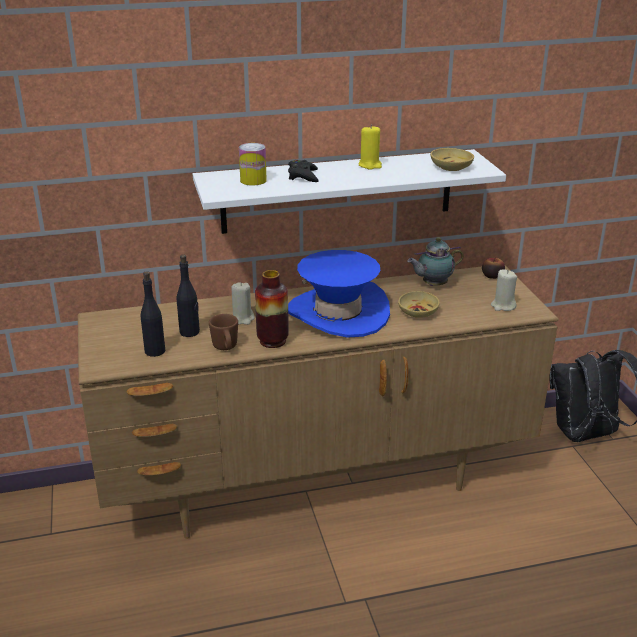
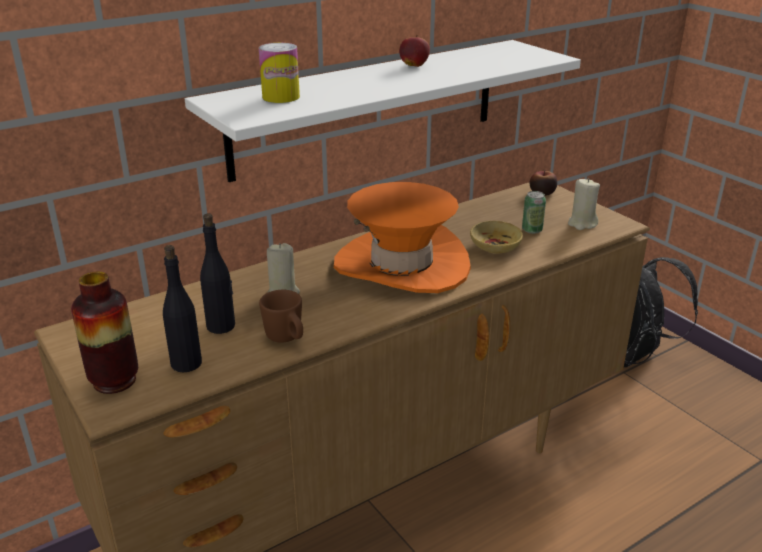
camera: 20 degrees left, 0 degrees up
vase [255,270,289,348] -> vase moved to [71,272,138,394]
black game controller [288,160,319,182] -> none
blue hat [288,250,390,338] -> orange hat [334,182,471,293]
yellow candle [359,125,382,169] -> apple [399,35,430,67]
teapot [407,237,464,286] -> none
beige bowl [430,148,474,171] -> none
none -> can [522,191,546,234]

